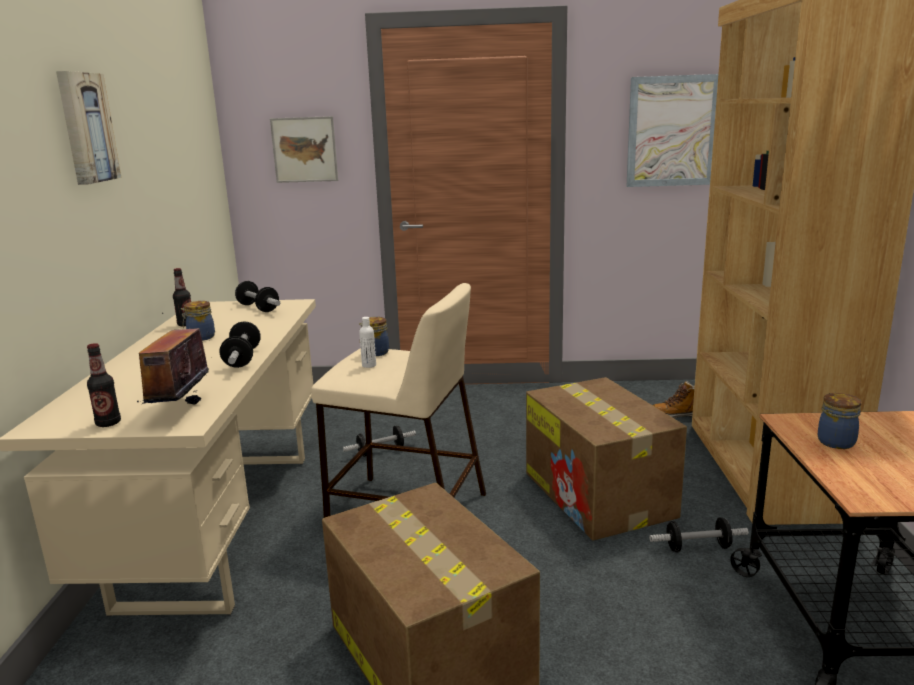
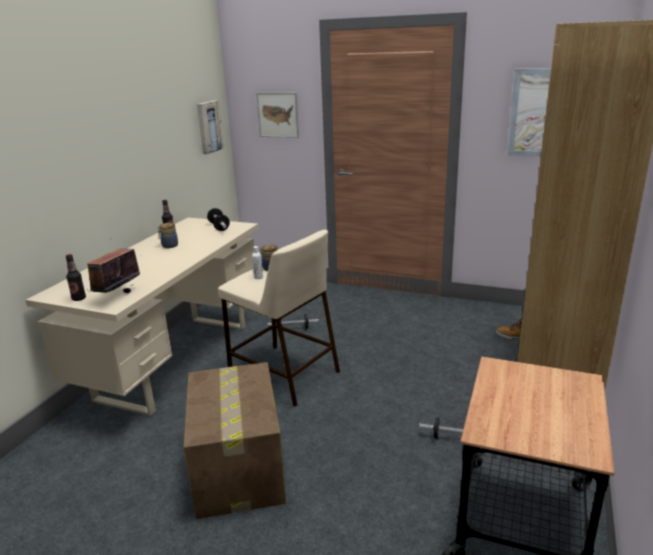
camera: 20 degrees right, 5 degrees up
picture [56,71,121,185] -> picture moved to [197,100,224,154]
dumbbell [220,321,261,368] -> none
cardboard box [526,377,687,541] -> none
jar [818,393,861,449] -> none

